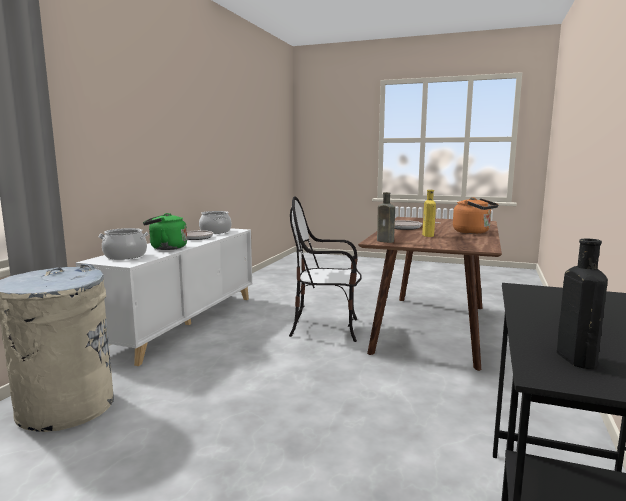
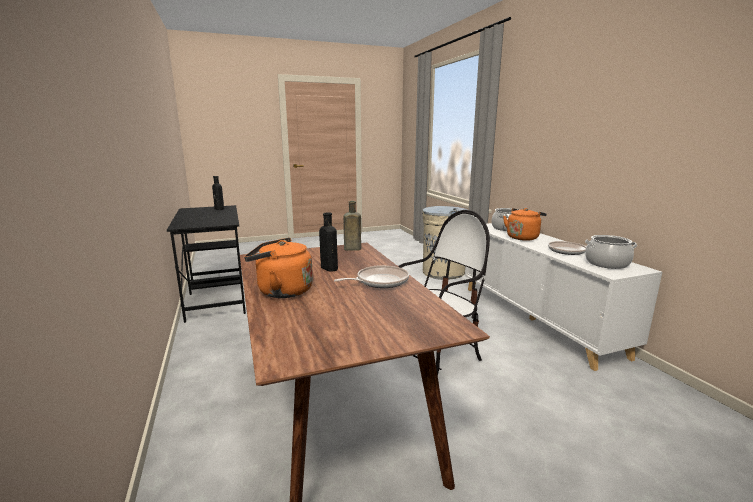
camera: 140 degrees right, 5 degrees up
green kettle [143,213,187,250] -> orange kettle [503,208,546,241]
yellow bottle [422,190,436,237] -> black bottle [319,212,338,272]

